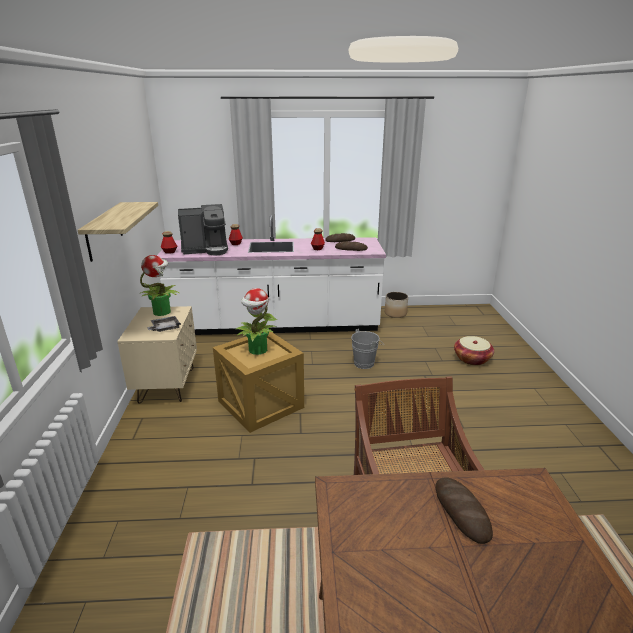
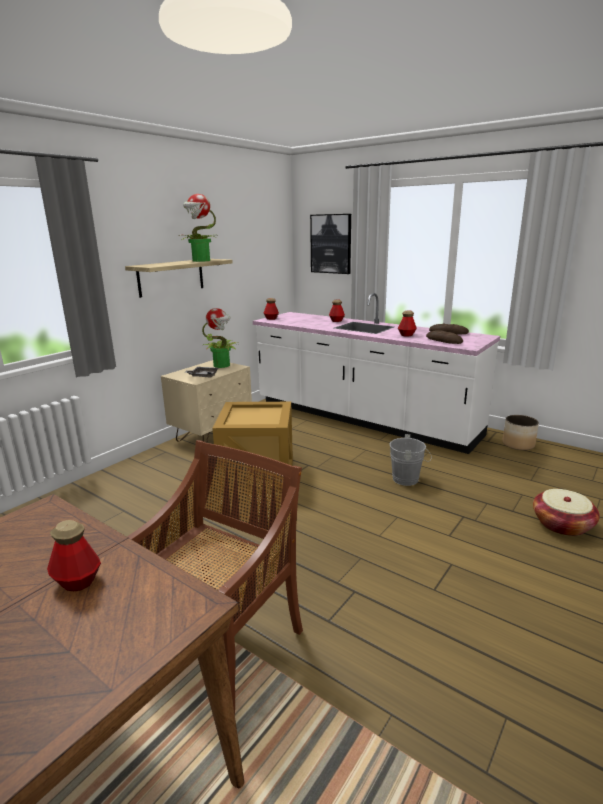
camera: 40 degrees right, 5 degrees down
coffee machine [178,204,228,255] -> none
potted plant [235,288,277,355] -> potted plant moved to [179,194,219,262]
bread [435,477,493,544] -> bottle [47,520,101,591]
none -> picture [310,214,351,274]

